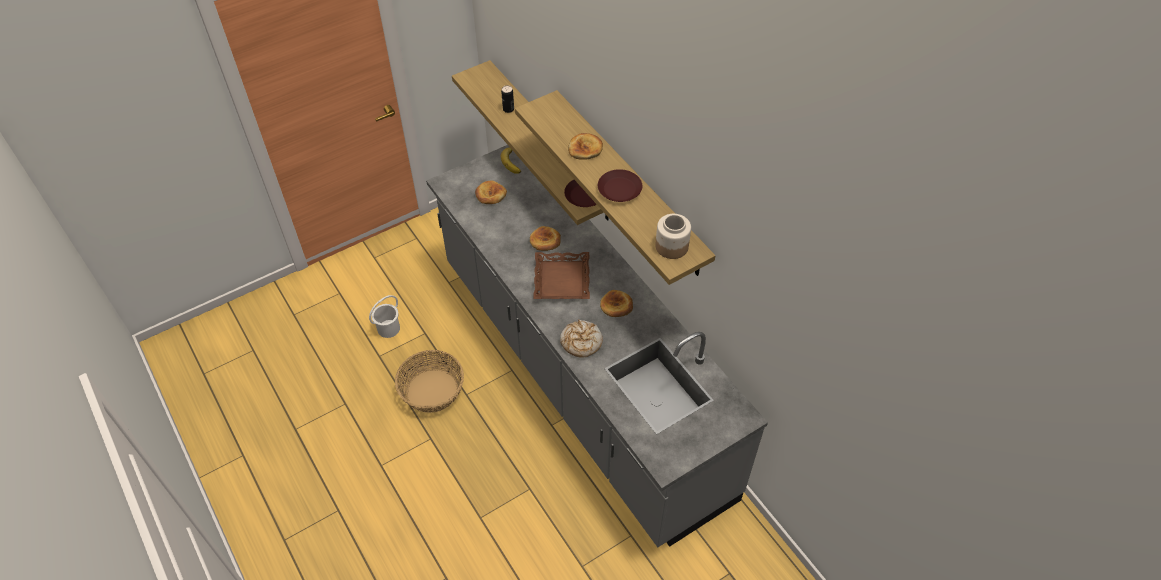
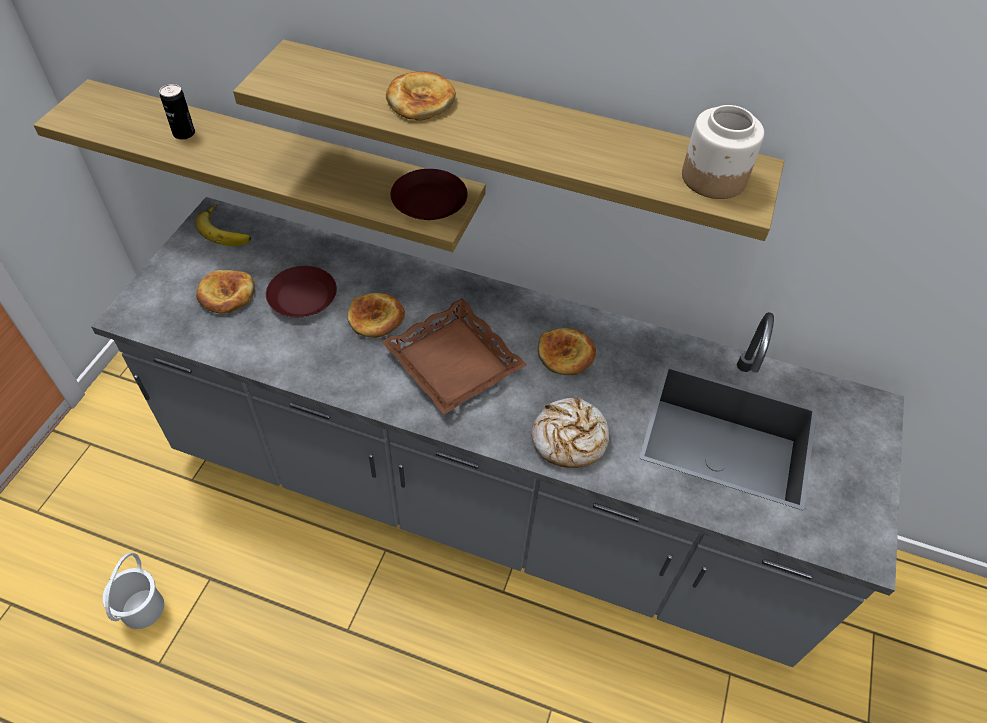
camera: 40 degrees left, 0 degrees up
basket [395,350,464,413] -> none
brown plate [598,169,642,202] -> brown plate moved to [266,266,337,317]

